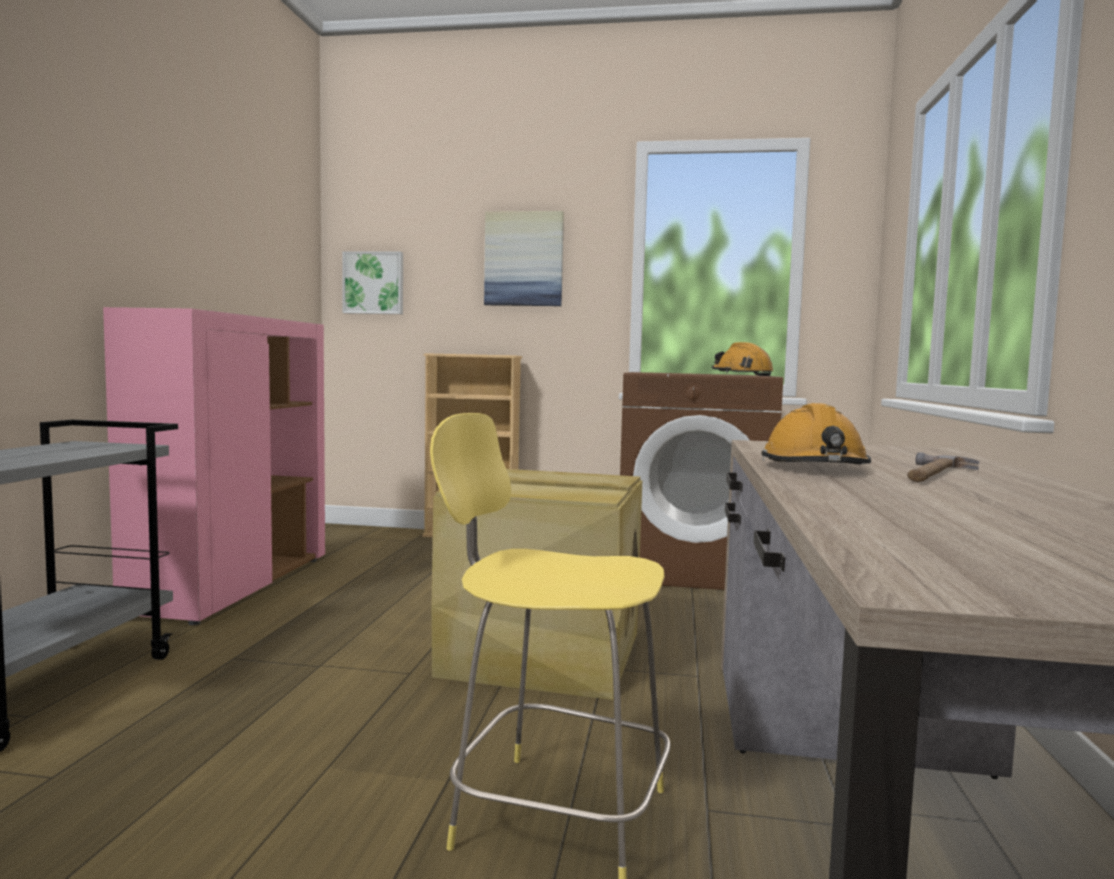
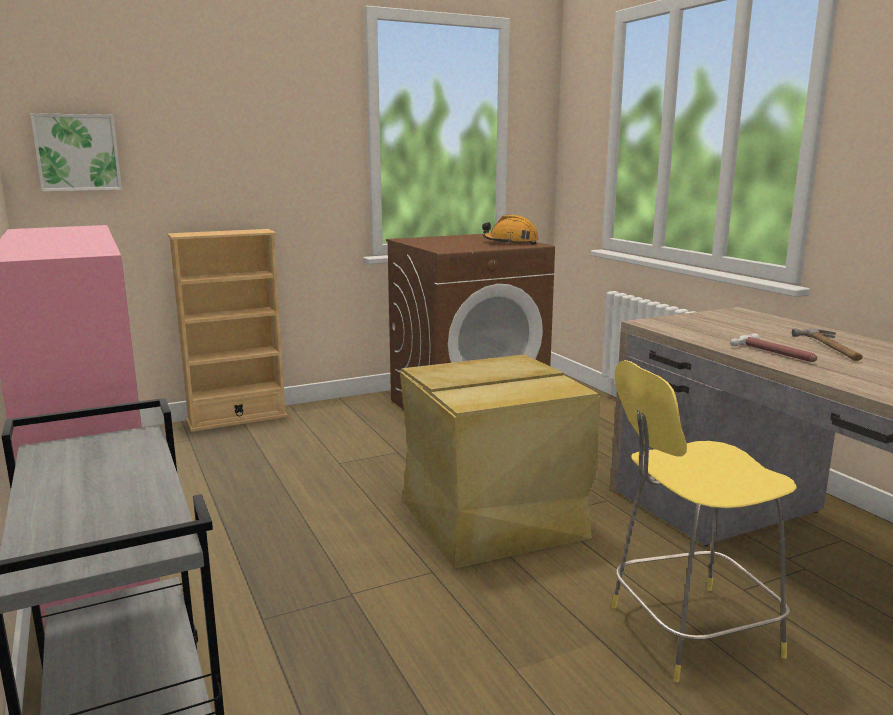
camera: 35 degrees left, 10 degrees up
picture [484,211,564,306] -> none
orange hard hat [761,403,871,465] -> hammer [730,333,817,362]

